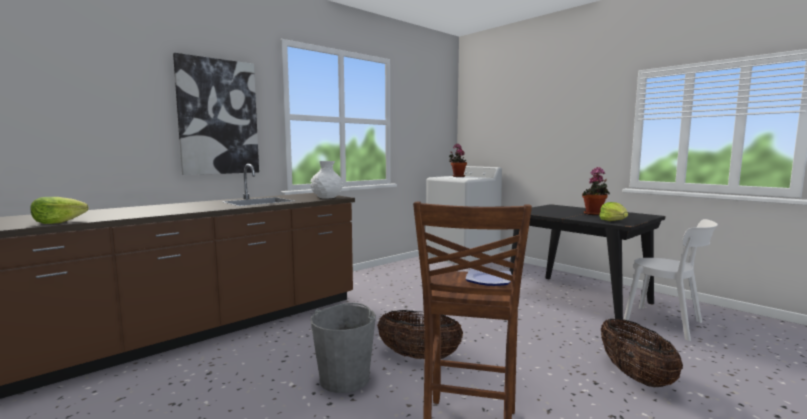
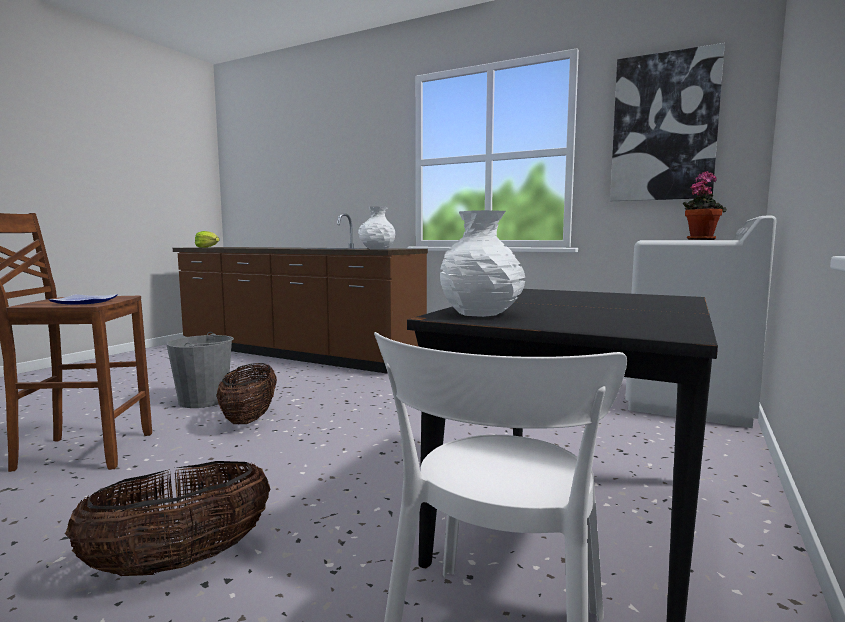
camera: 70 degrees right, 0 degrees up
picture [173,53,259,175] -> picture moved to [610,43,725,201]
potted plant [582,167,610,215] -> none
lettuce [600,202,628,221] -> white vase [440,210,525,317]

